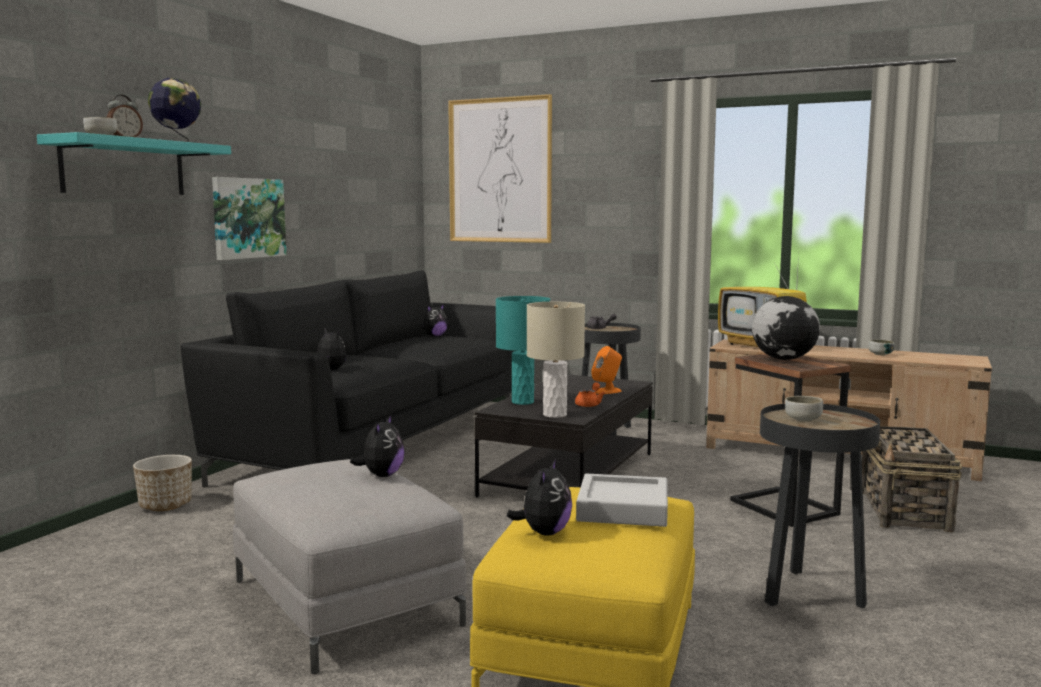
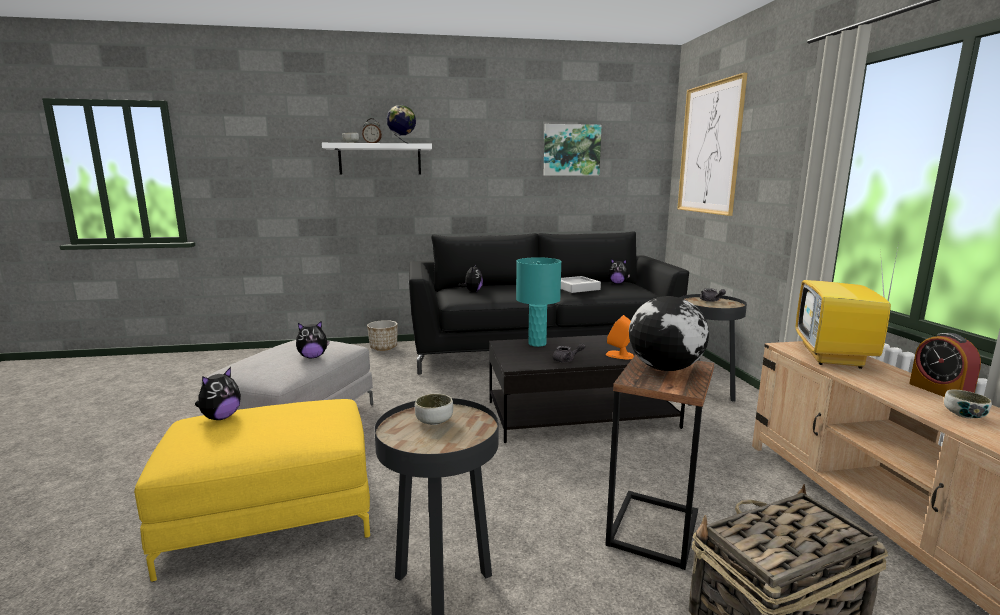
camera: 55 degrees right, 5 degrees up
turquoise shelf [37,132,231,195] -> white shelf [322,143,432,174]
picture [212,177,286,260] -> picture moved to [544,124,602,176]
plush toy [507,459,572,536] -> plush toy turned 45 degrees counterclockwise [195,367,241,420]
beige table lamp [527,302,585,418] -> none
orange teapot [575,382,605,407] -> grey teapot [553,343,585,362]
grey tray [576,473,668,527] -> grey tray moved to [561,276,601,293]
none -> alarm clock [909,333,981,397]

